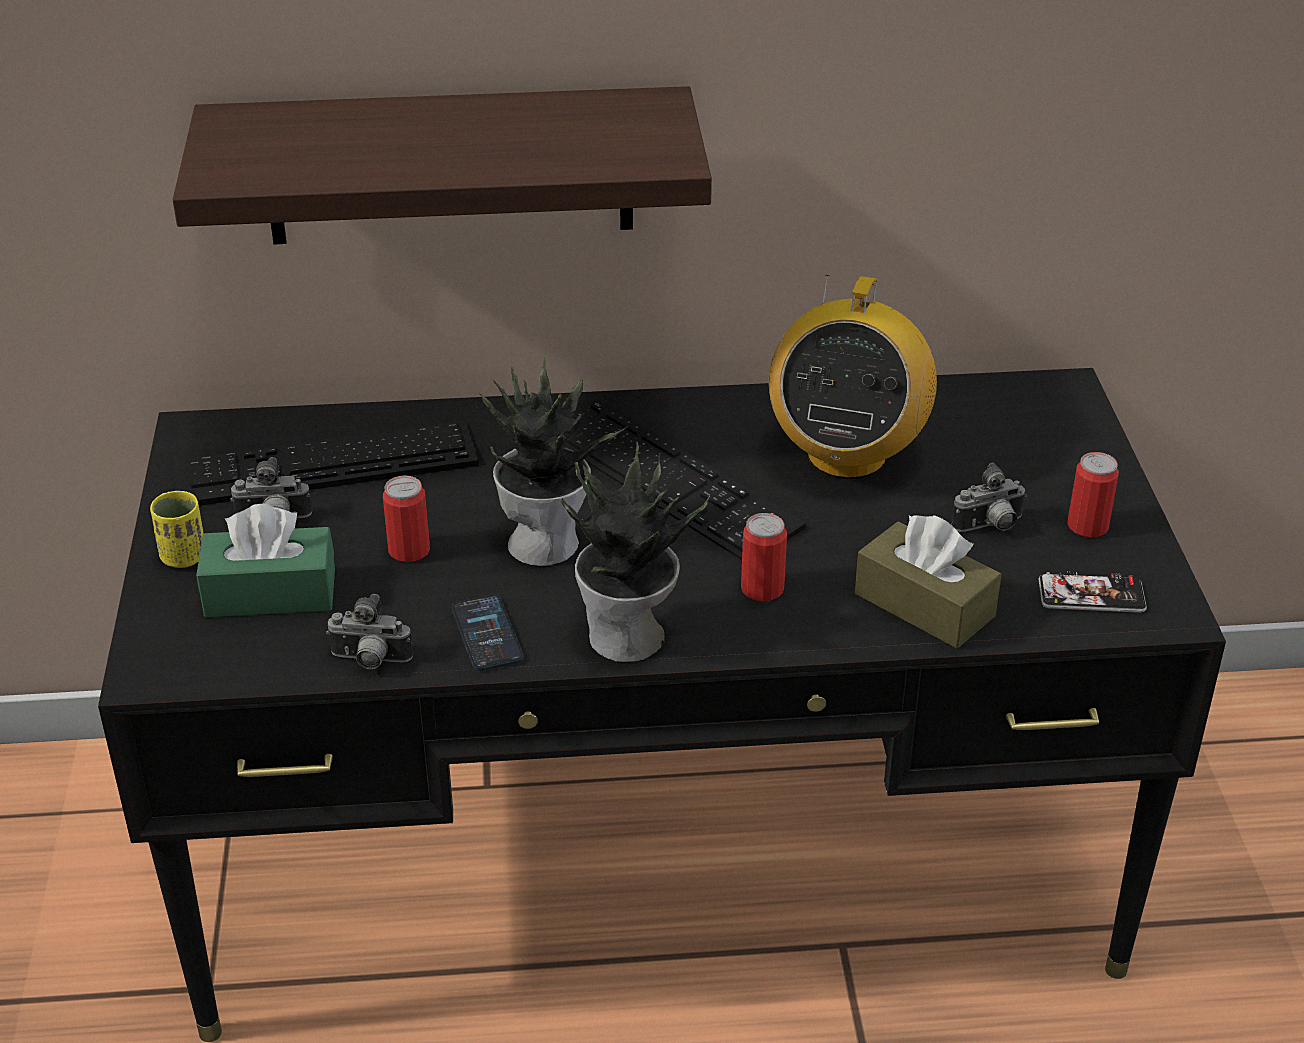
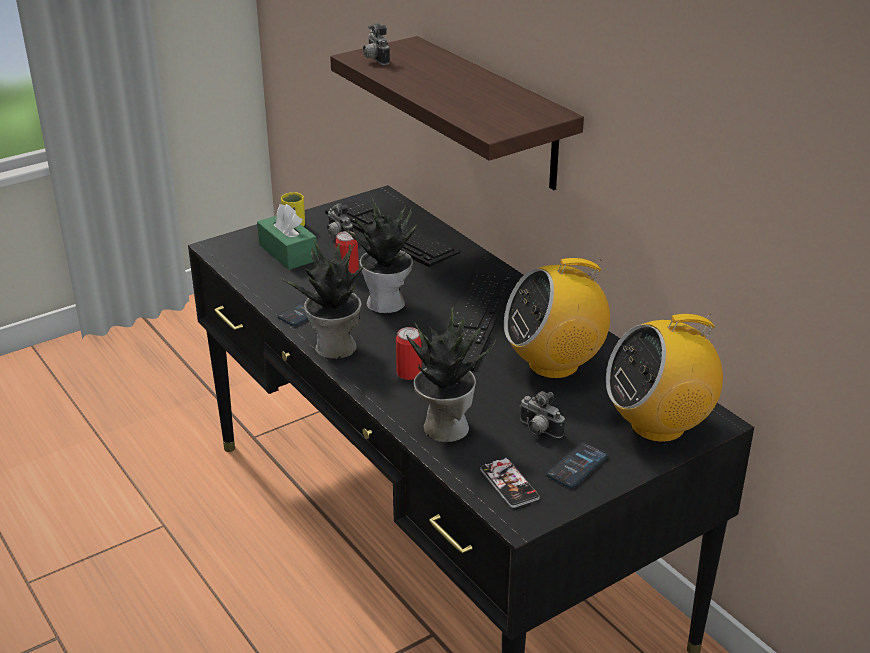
camera: 60 degrees right, 5 degrees down
camera [326,594,413,669] -> camera moved to [363,23,390,65]
brown tissue box [855,515,1002,648] -> potted plant [406,307,496,442]
can [1067,452,1119,538] -> phone [546,442,608,488]
none -> radio [606,313,723,443]

